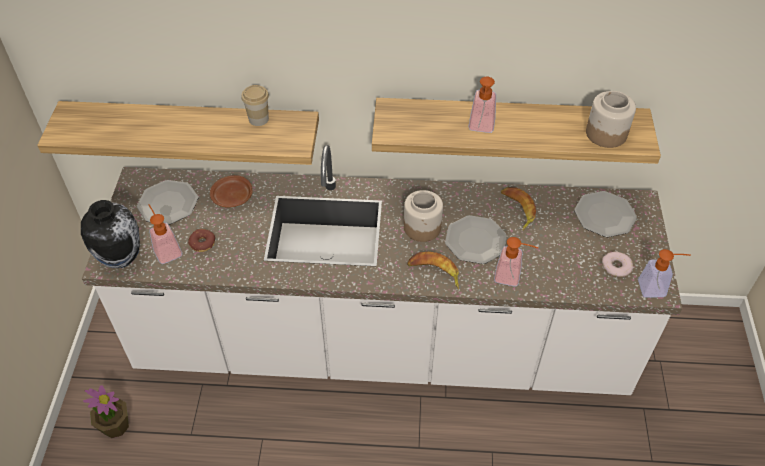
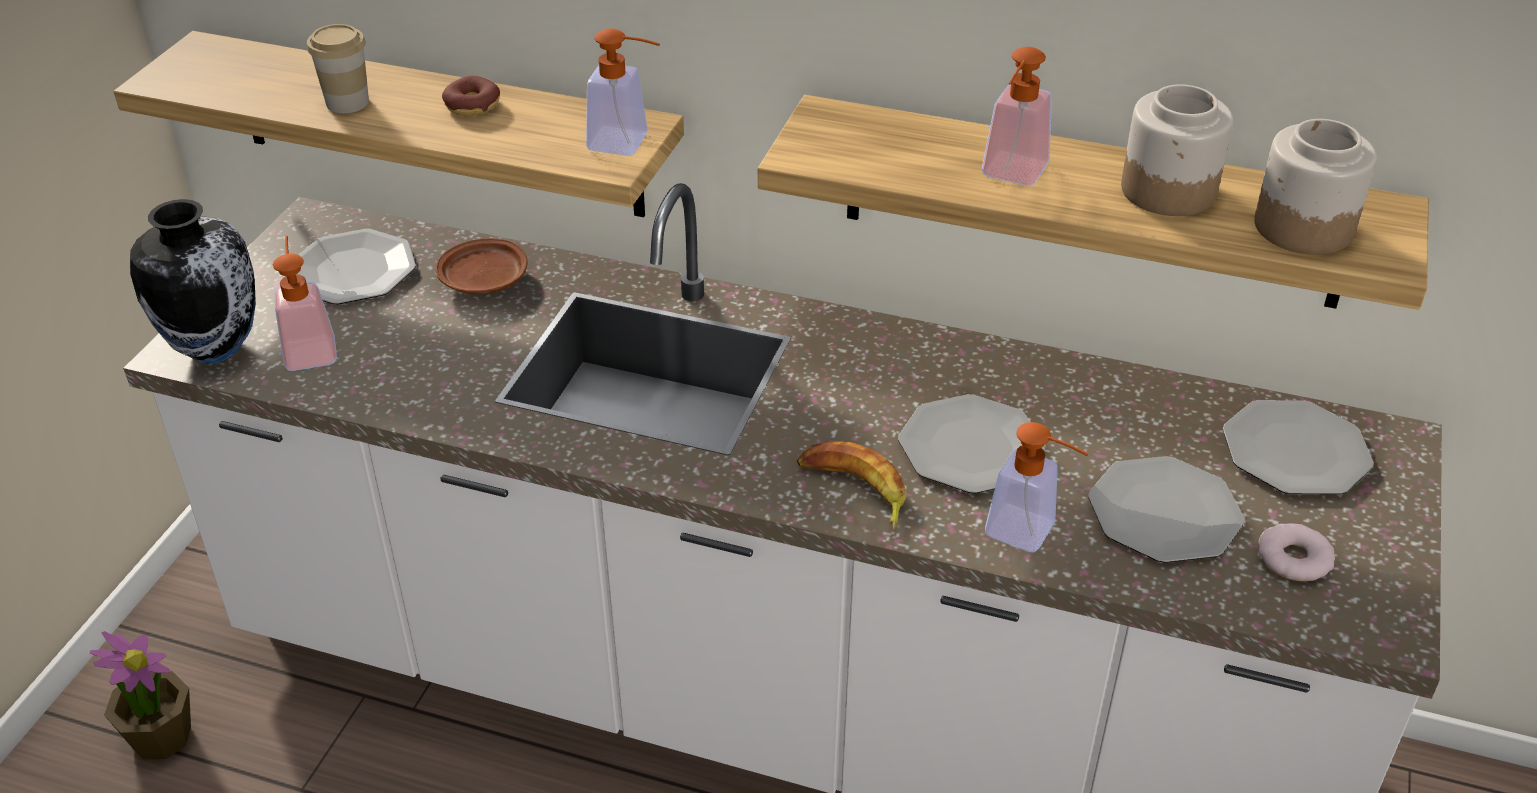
camera: 15 degrees right, 10 degrees down
donut [188,229,215,252] -> donut moved to [442,76,500,116]
cup [241,85,269,126] -> cup moved to [307,24,369,113]
jar [404,190,443,242] -> jar moved to [1121,84,1233,216]
banana [501,187,536,231] -> none
soap dispenser [638,249,691,298] -> soap dispenser moved to [586,28,660,156]
none -> plate [1088,456,1245,563]

